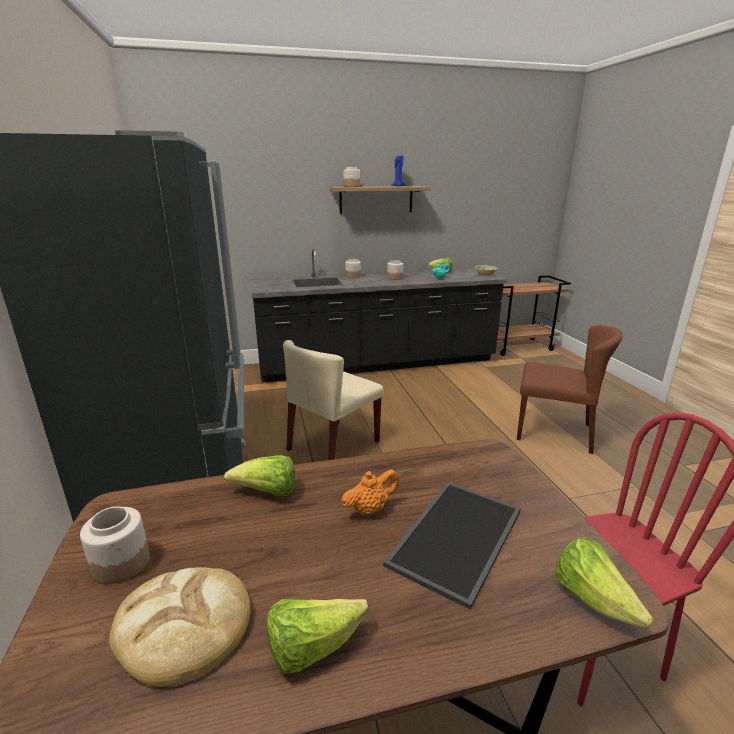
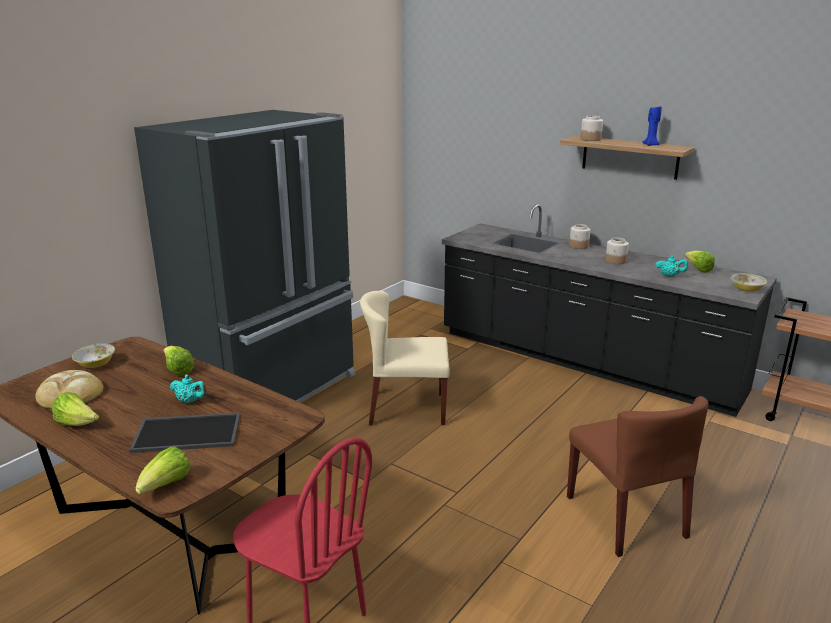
camera: 50 degrees right, 0 degrees up
jar [80,506,150,584] -> bowl [72,343,115,368]
orange teapot [342,470,399,516] -> turquoise teapot [170,374,207,403]

